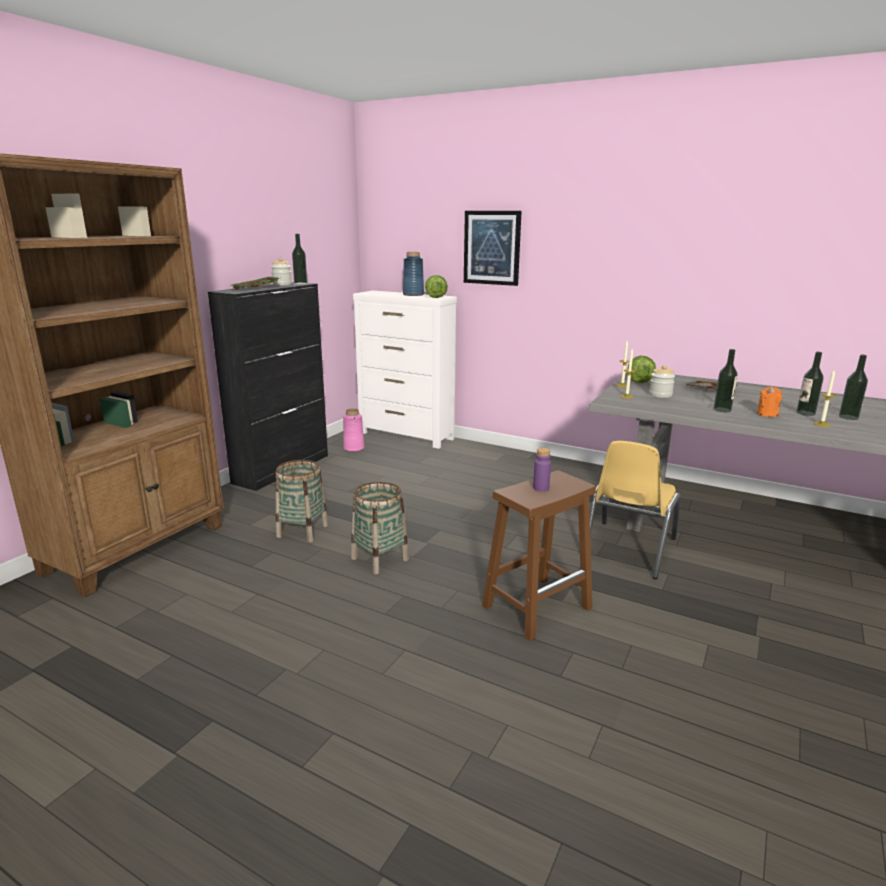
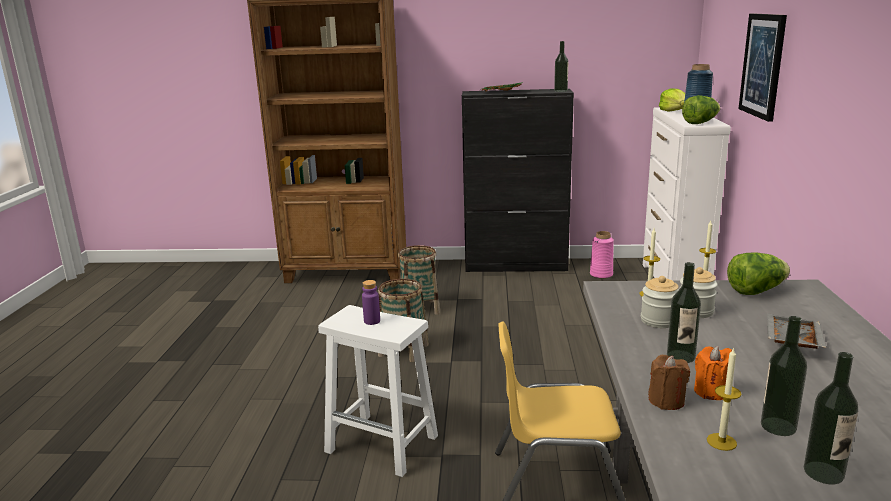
camera: 65 degrees right, 0 degrees up
jar [271,258,292,286] -> jar moved to [641,276,678,328]
brown stool [482,470,596,641] -> white stool [318,305,438,477]
none -> brown candle [648,355,690,410]
none -> lettuce [659,88,685,112]

